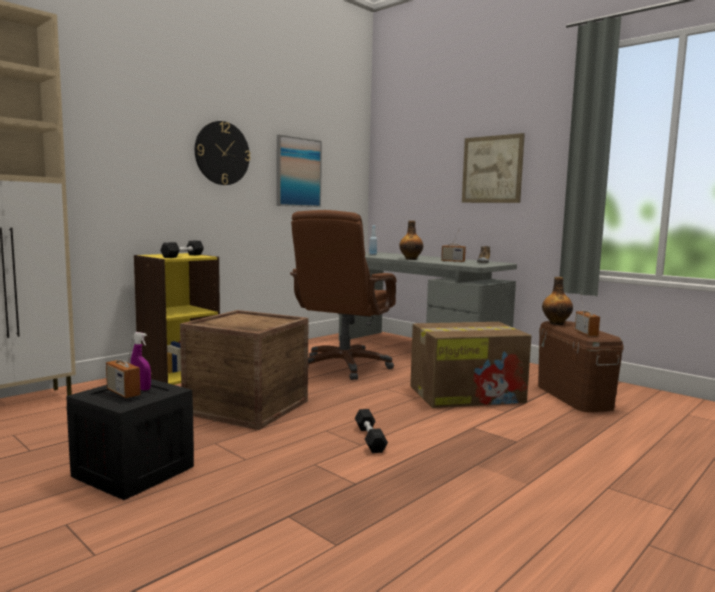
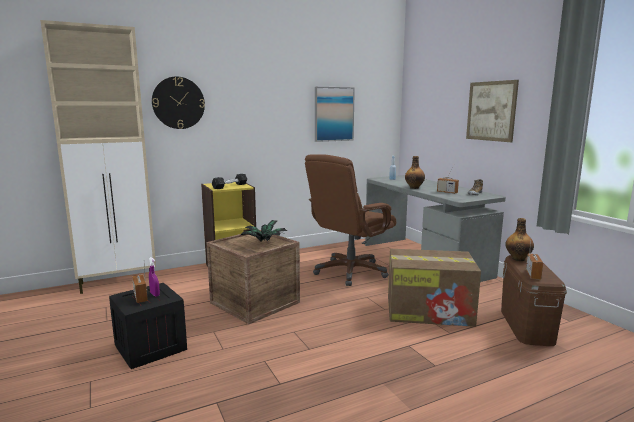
camera: 20 degrees right, 5 degrees up
wall clock [195,121,251,185] -> wall clock moved to [152,77,205,129]
black dumbbell [355,409,388,453] -> none
none -> potted plant [241,220,287,242]

